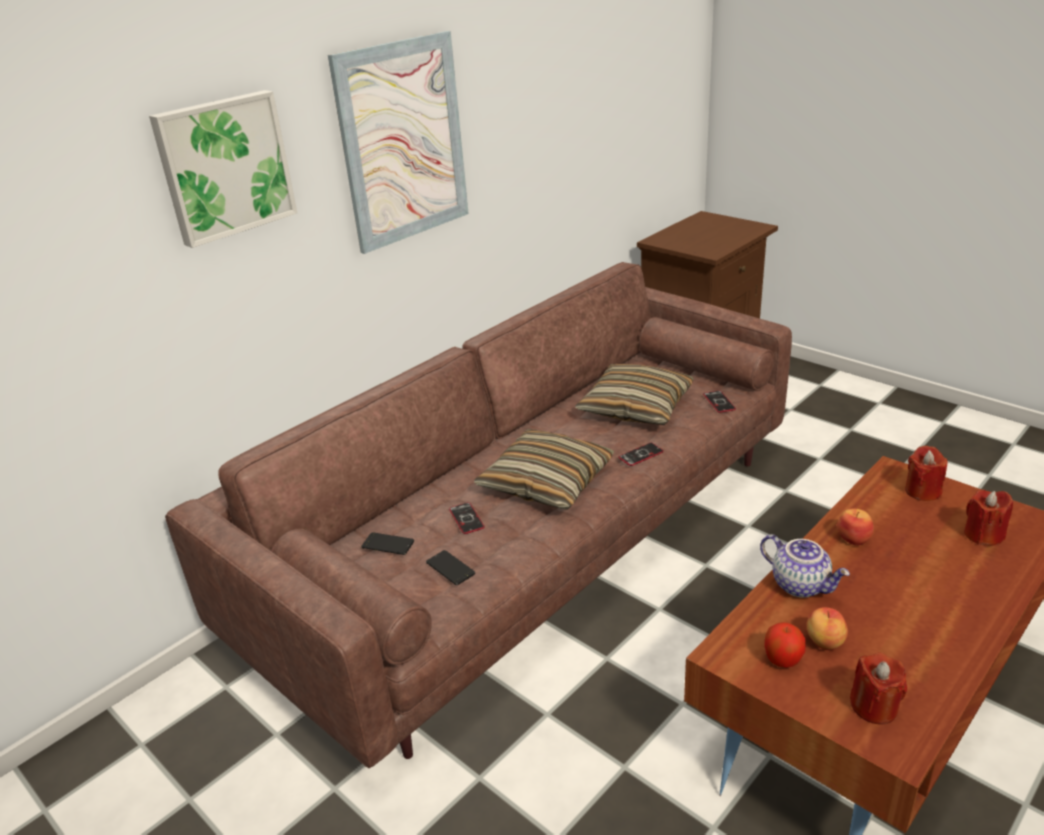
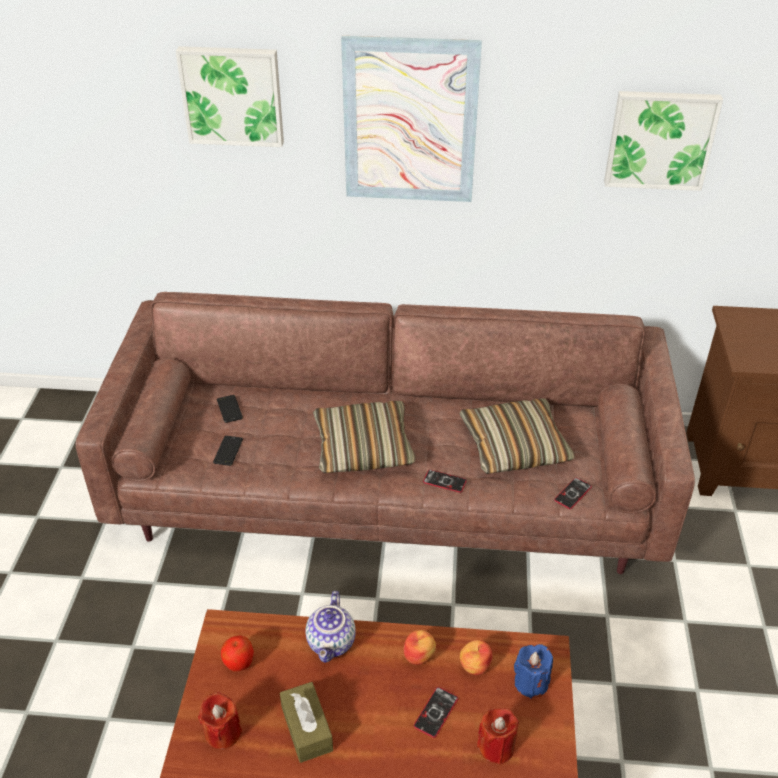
camera: 50 degrees right, 10 degrees up
phone [449,502,485,534] -> phone moved to [414,687,458,738]
apple [806,607,848,650] -> apple moved to [460,640,493,675]
red candle [905,446,947,501] -> blue candle [514,644,553,699]
none -> brown tissue box [280,682,333,763]
none -> picture [604,91,723,191]

